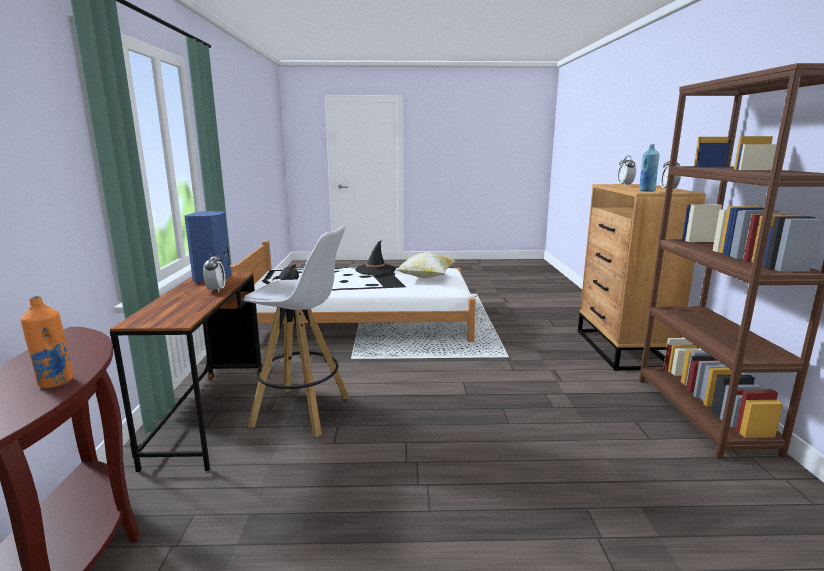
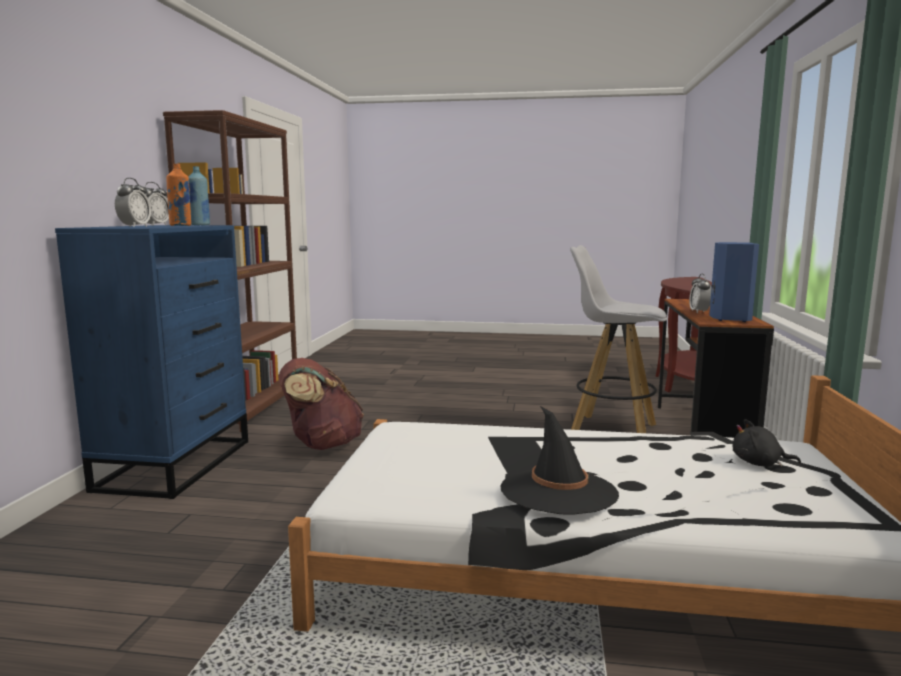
camera: 170 degrees left, 5 degrees down
orange bottle [21,296,73,388] -> orange bottle moved to [166,164,191,226]
pillow [396,252,455,278] -> none
brown dresser [578,184,706,371] -> blue dresser [55,225,248,499]
none -> brown backpack [278,358,364,450]

